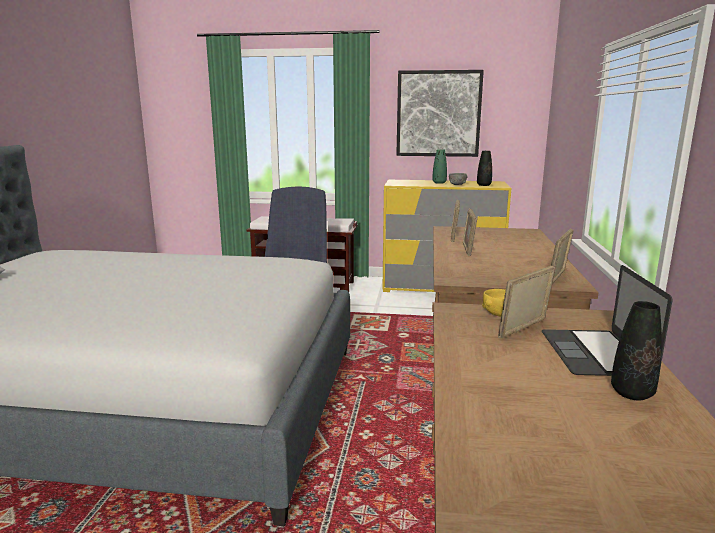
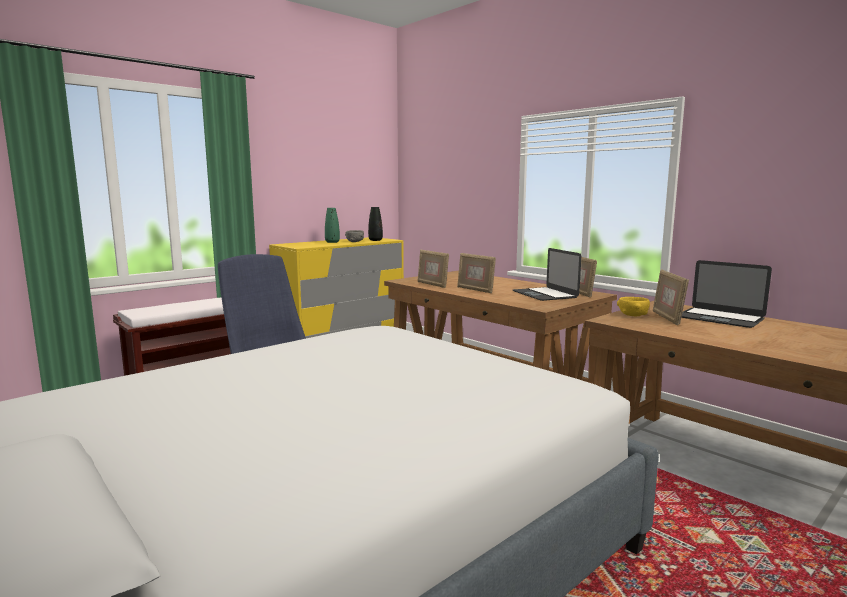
camera: 50 degrees left, 5 degrees down
picture [396,70,484,157] -> none
black vase [611,301,662,400] -> none
none -> laptop [513,248,581,301]

